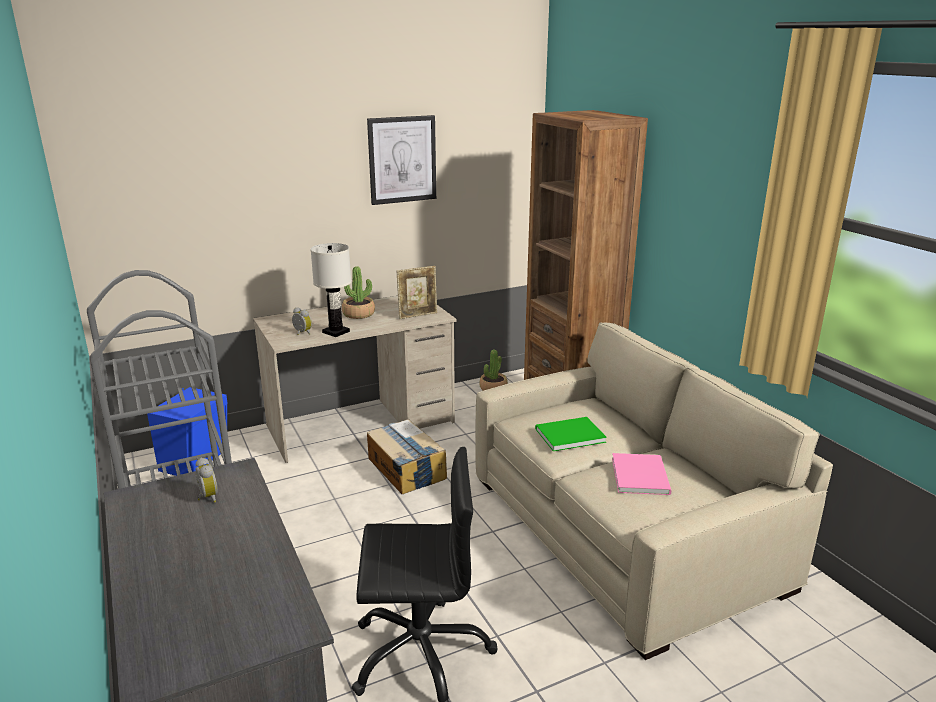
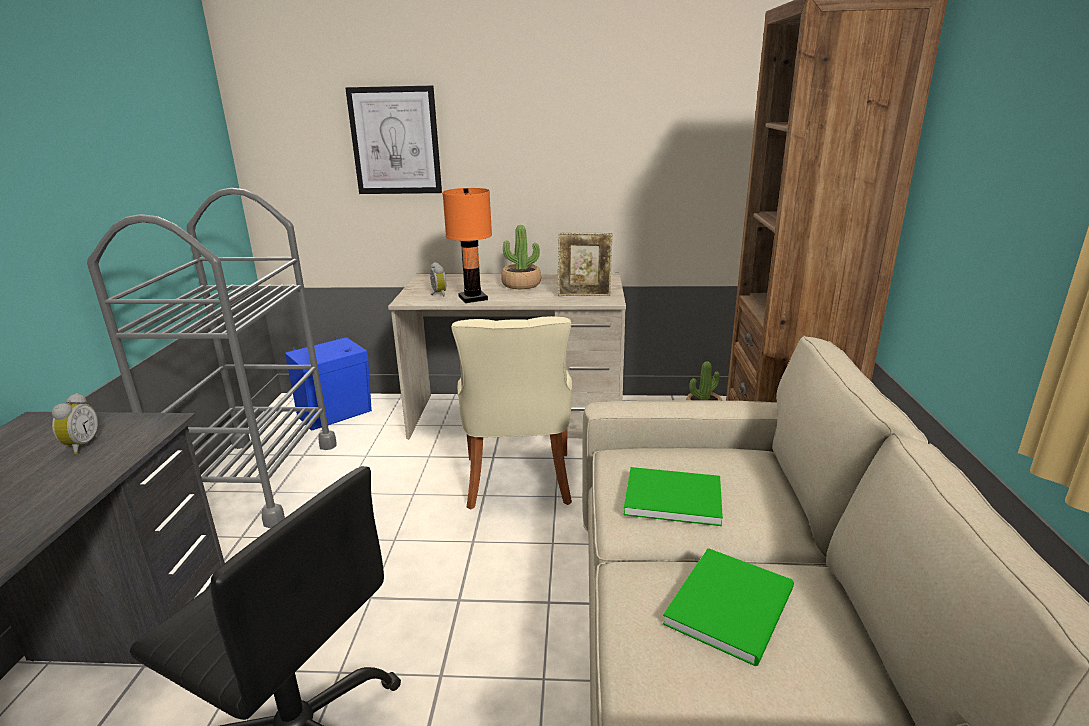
camera: 30 degrees right, 0 degrees up
white table lamp [310,243,351,337] -> orange table lamp [442,188,492,303]
picture [367,115,436,205] -> picture moved to [345,85,442,194]
cardboard box [367,419,447,494] -> beige chair [451,316,572,510]
pink book [612,453,671,495] -> green book [663,548,794,666]

